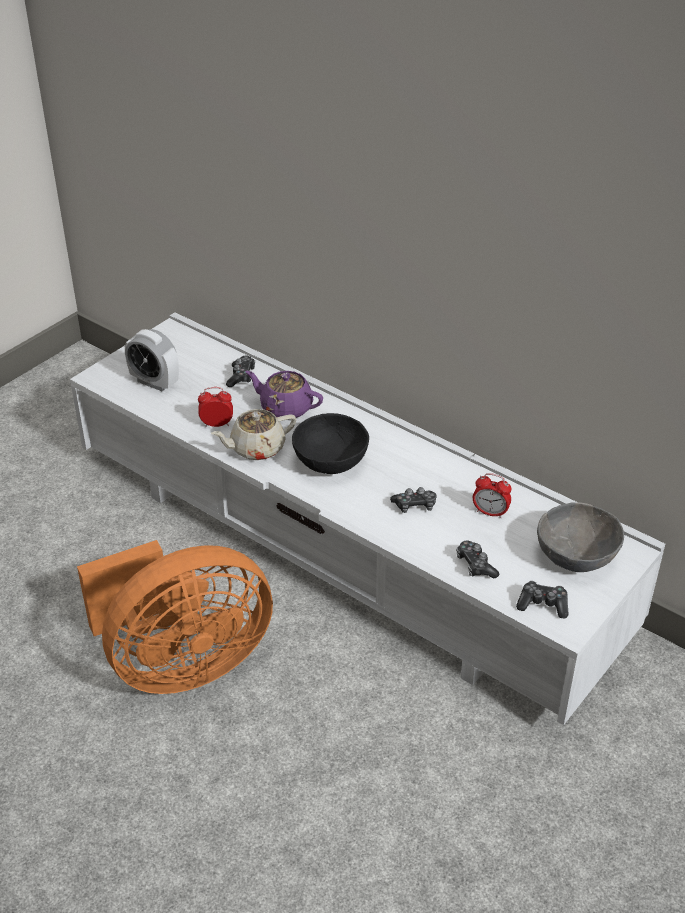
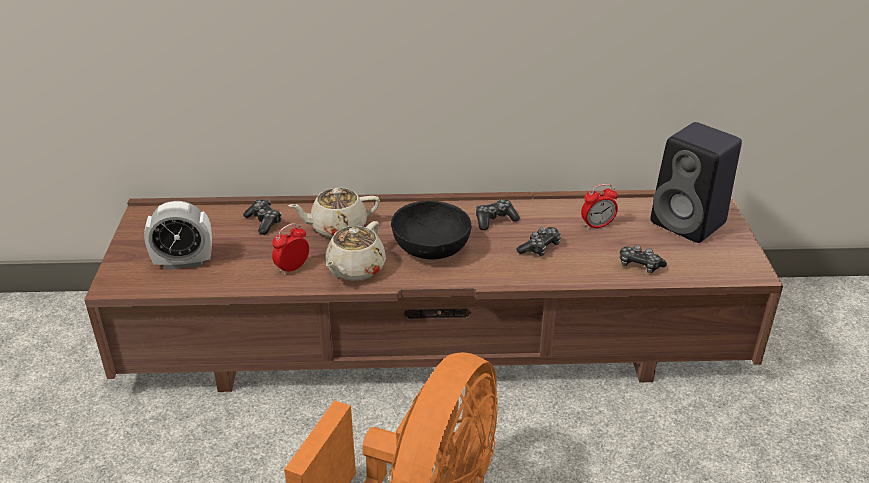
camera: 40 degrees left, 5 degrees down
white tv stand [70,312,665,725] -> brown tv stand [84,190,783,392]
purple teapot [245,371,323,418] -> beige teapot [288,188,380,238]
game controller [516,581,568,618] -> game controller moved to [476,199,520,230]
grey bowl [537,502,624,572] -> black speaker [650,122,742,243]

